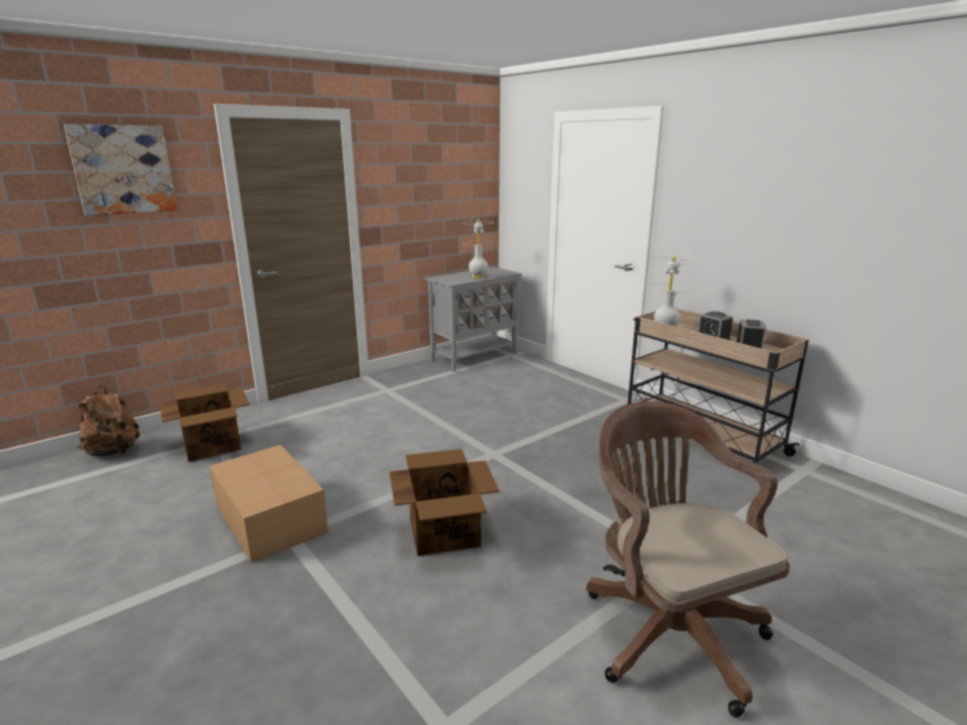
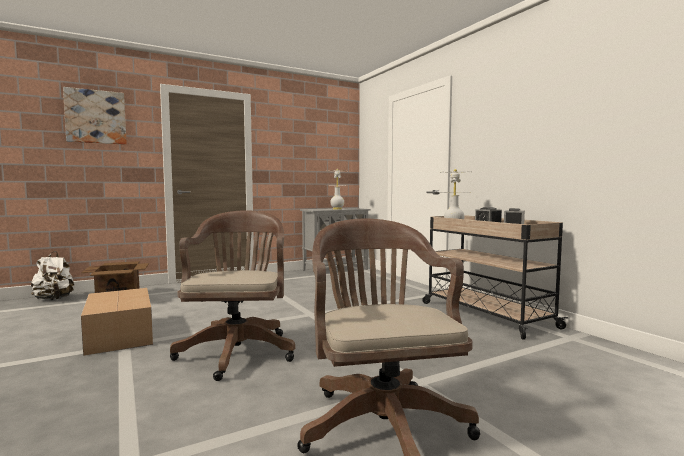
camera: 10 degrees right, 15 degrees down
brown backpack [77,385,140,456] -> white backpack [31,251,75,300]
cardboard box [389,449,499,556] -> brown office chair [170,210,295,381]

